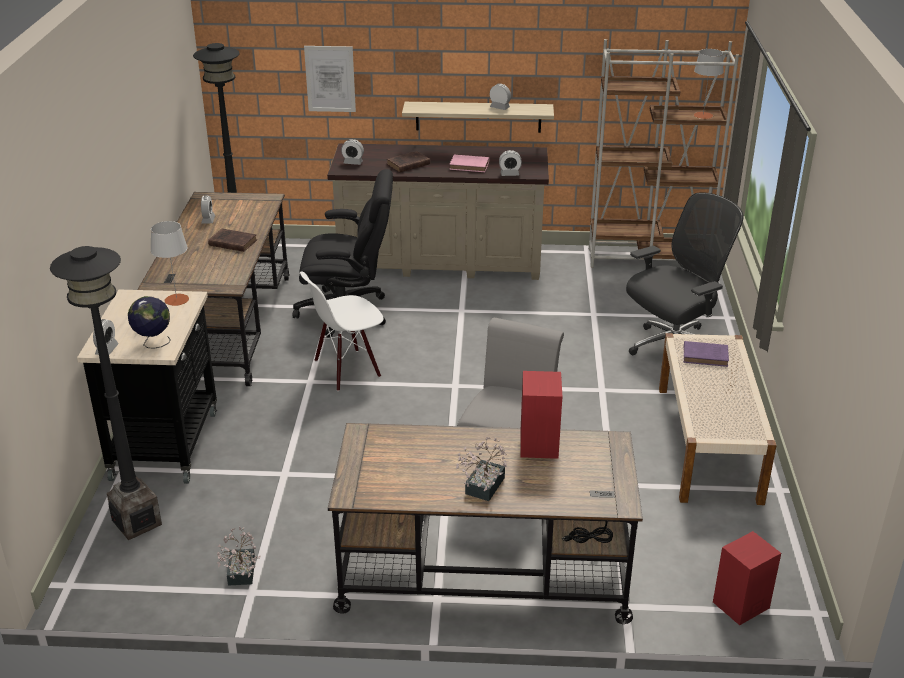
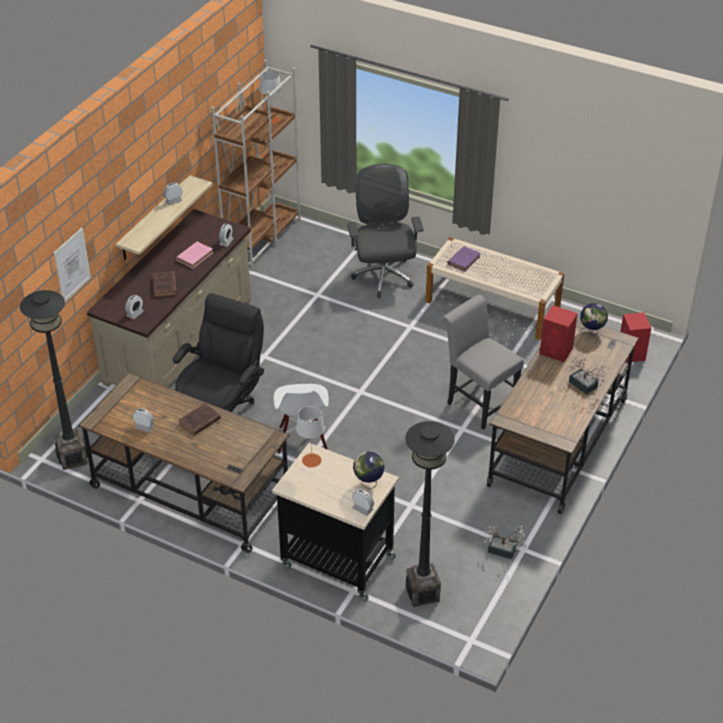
camera: 65 degrees left, 10 degrees up
none -> globe [580,303,608,335]

